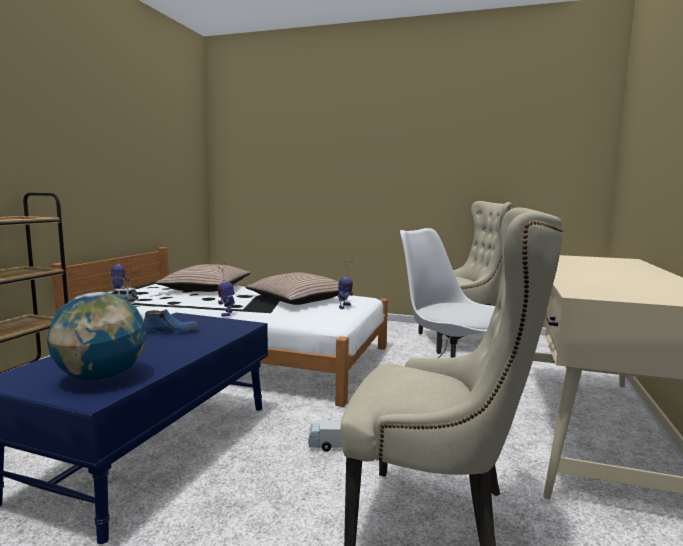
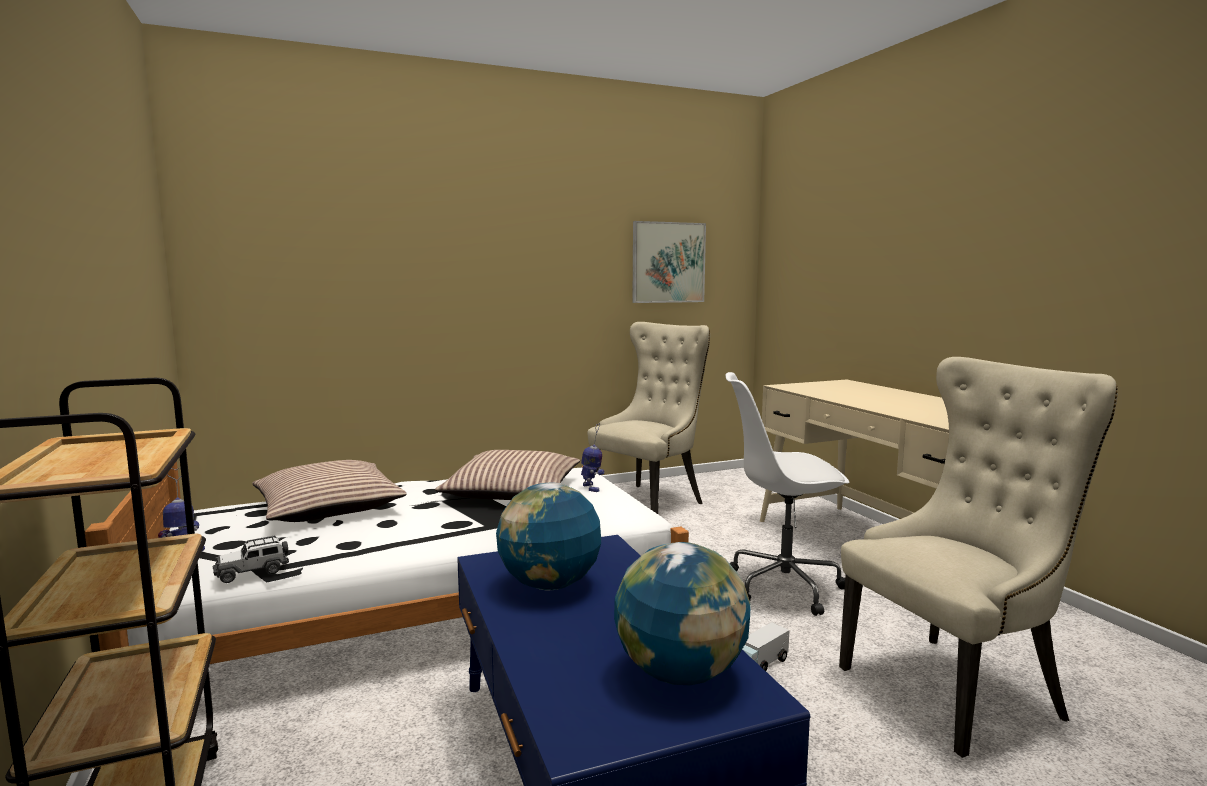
camera: 40 degrees left, 0 degrees up
blue shoe [144,309,198,334] -> globe [496,483,601,590]
toy robot [218,263,235,317] -> none
none -> picture [632,221,706,303]

